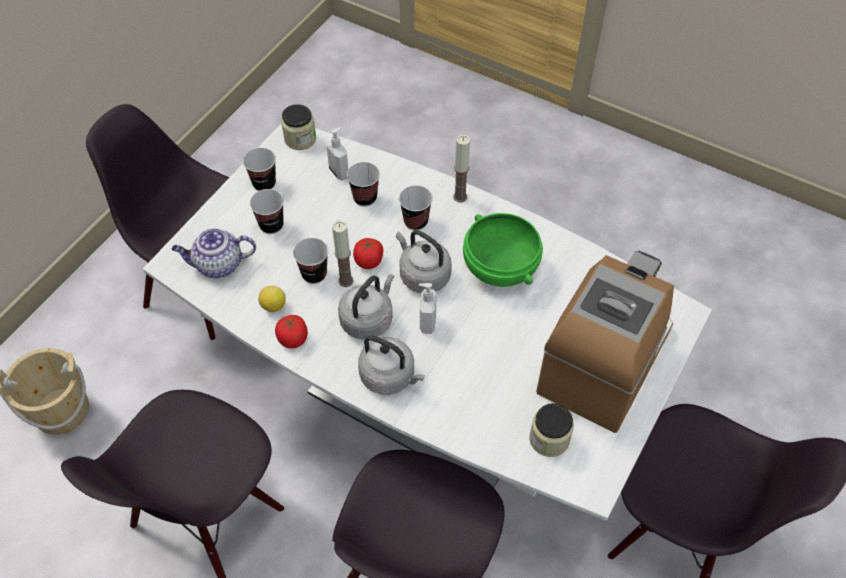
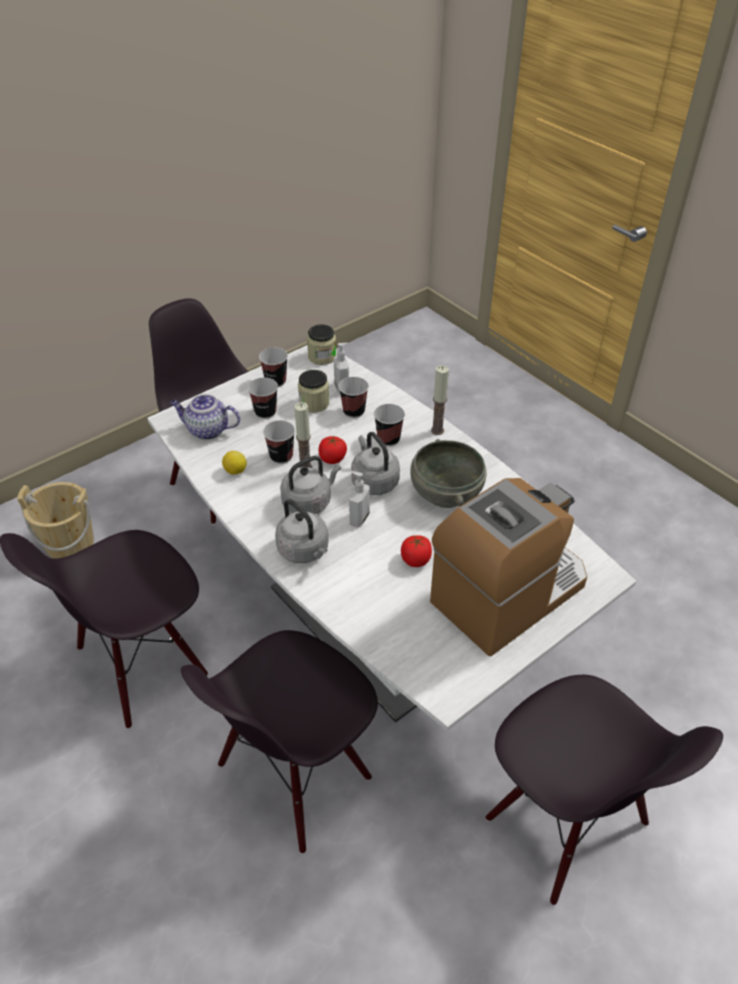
camera: 20 degrees right, 10 degrees down
tomato [275,315,308,348] -> tomato moved to [401,535,432,567]
green bowl [463,213,543,287] -> grey bowl [410,439,486,508]
jar [529,403,574,457] -> jar moved to [298,370,329,413]

